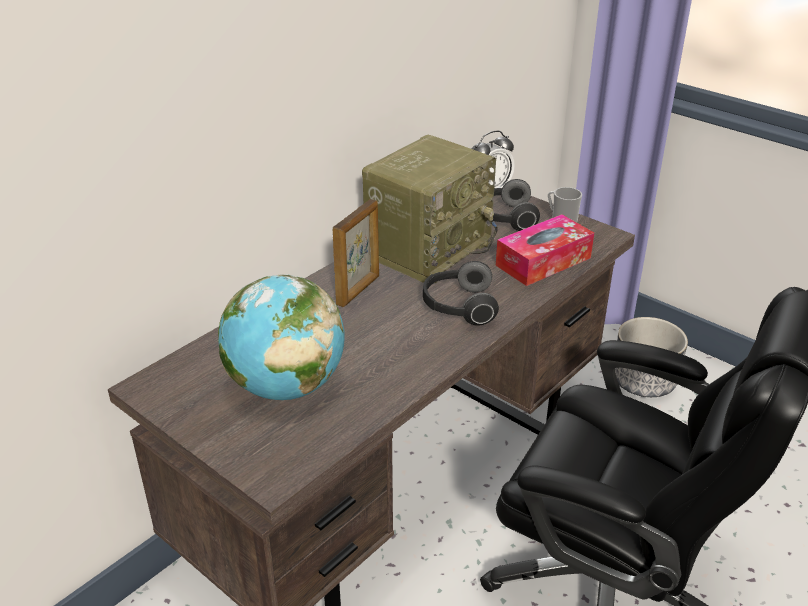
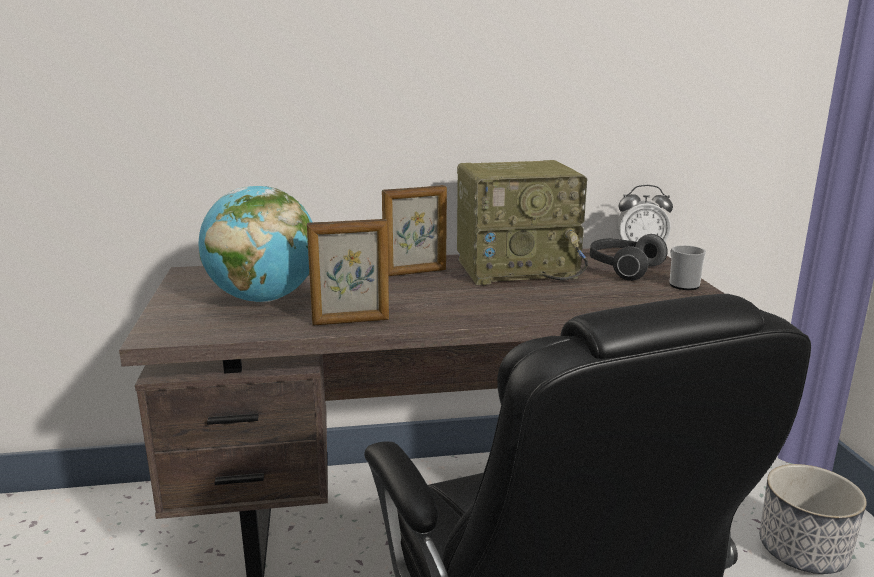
camera: 40 degrees right, 15 degrees down
headphones [423,261,499,325] -> none
tissue box [496,215,594,286] -> none
none -> picture frame [307,219,389,325]

